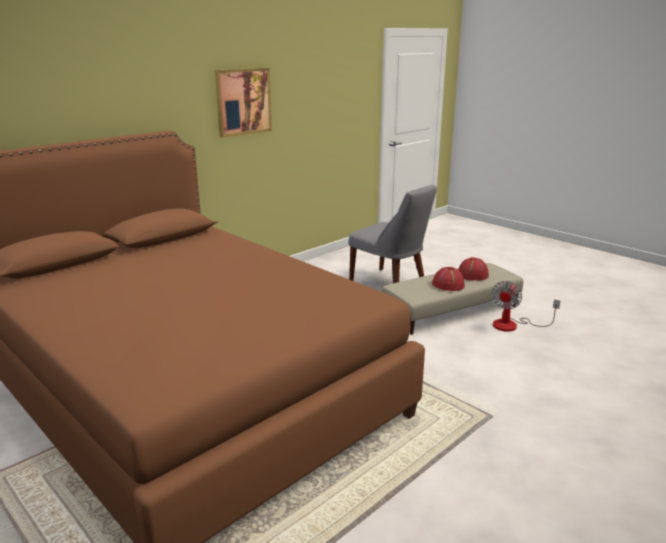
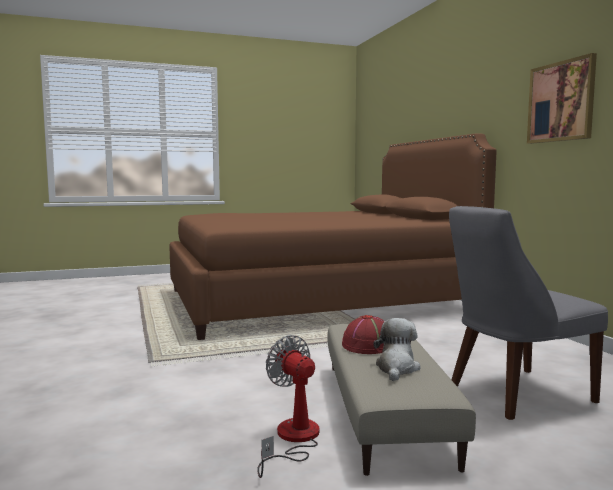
camera: 115 degrees right, 15 degrees down
red hat [458,257,489,281] -> plush toy [373,318,421,381]

